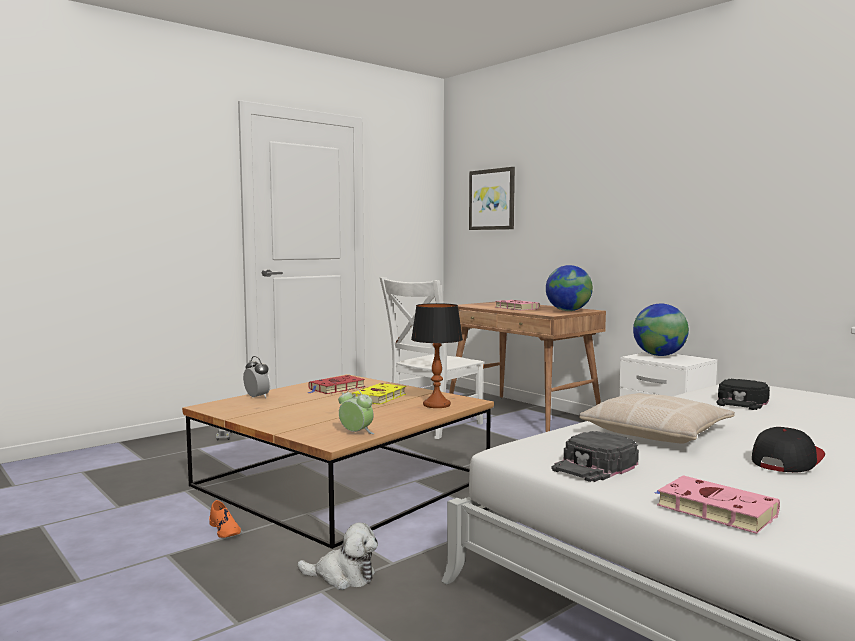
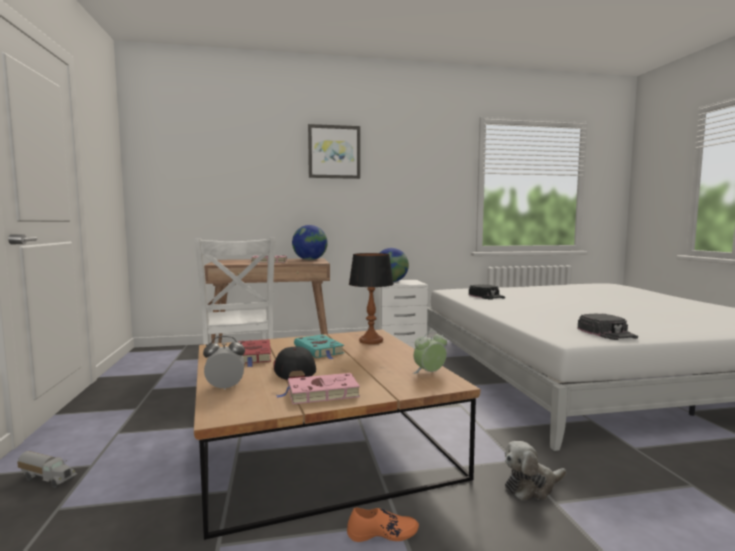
camera: 60 degrees left, 0 degrees up
plush toy [297,523,378,590] -> plush toy turned 150 degrees counterclockwise [505,441,566,500]
yellow book [352,383,406,405] -> turquoise book [294,334,344,360]
picture [469,167,515,230] -> picture moved to [308,124,360,179]
beige pillow [579,393,735,444] -> none
pink book [654,475,780,534] -> pink book moved to [276,373,360,404]
cap [752,427,825,473] -> cap moved to [273,347,316,380]

